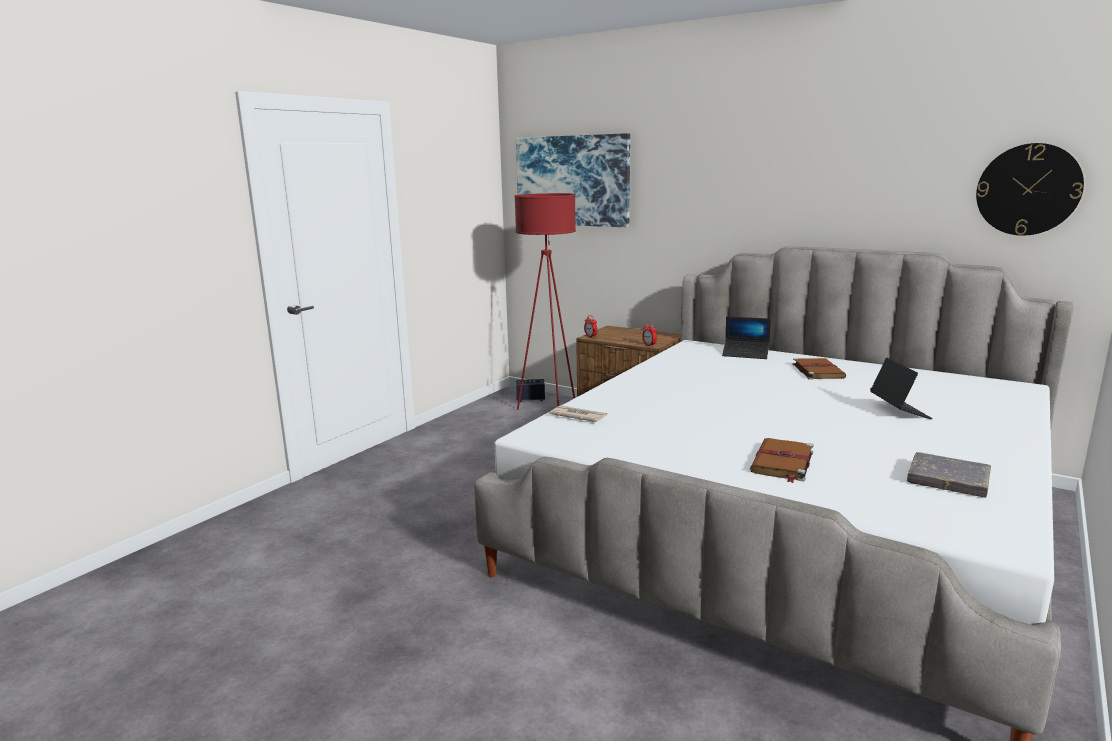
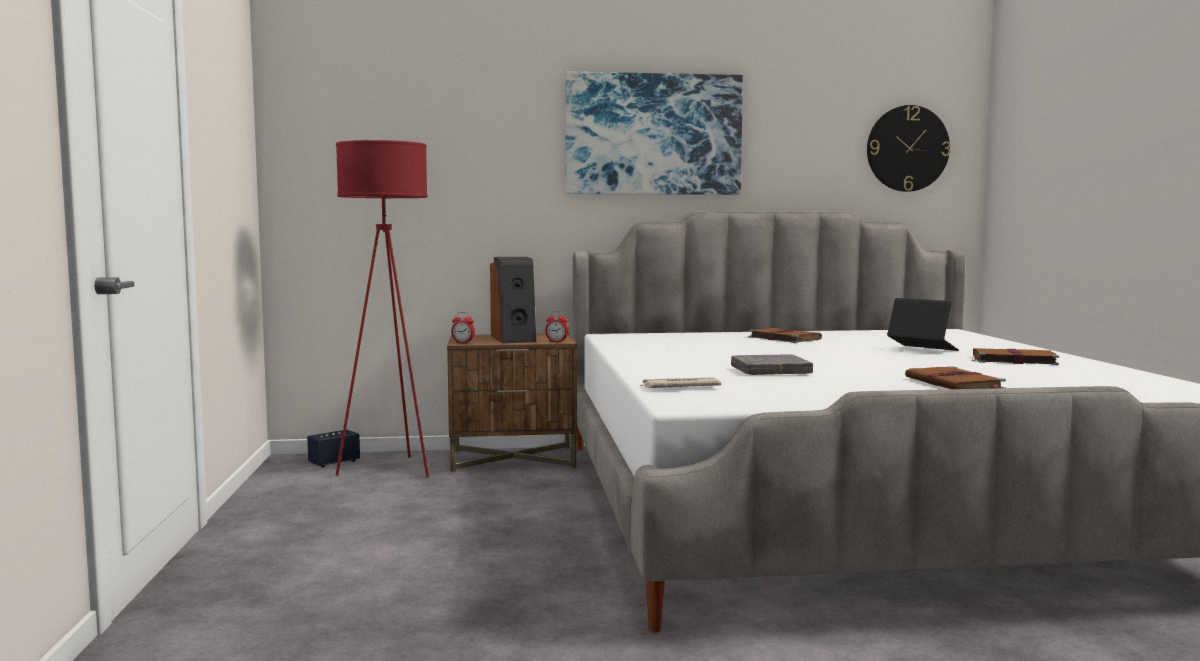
camera: 40 degrees left, 10 degrees down
picture [516,133,630,227] -> picture moved to [565,72,743,195]
laptop [722,316,771,359] -> none
grey book [907,452,991,498] -> grey book moved to [731,354,813,375]
none -> speaker [490,257,536,343]
none -> brown book [972,348,1059,365]

